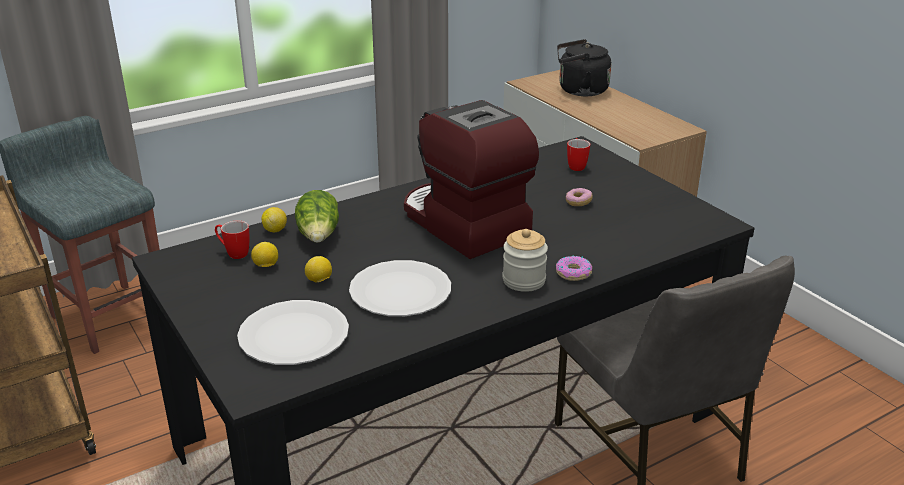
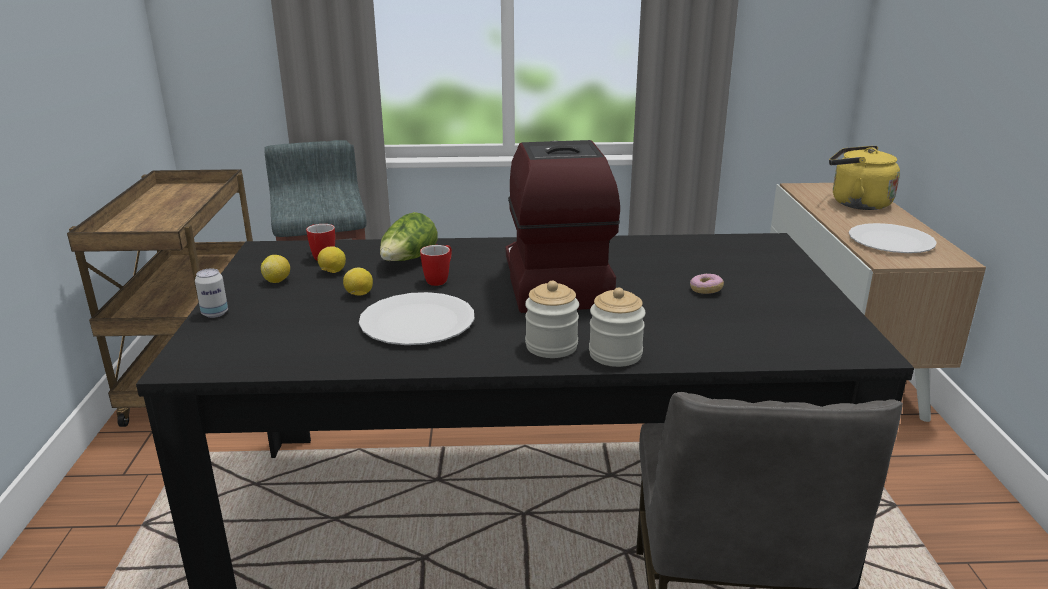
camera: 30 degrees right, 5 degrees down
white plate [237,300,349,365] -> white plate moved to [849,223,937,253]
lemon [261,207,287,232] -> lemon moved to [261,255,290,283]
donut [556,256,592,281] -> jar [589,287,646,367]
black kettle [557,39,611,96] -> yellow kettle [829,146,900,210]
mug [567,138,590,171] -> mug moved to [420,245,452,286]
none -> can [195,268,228,318]

